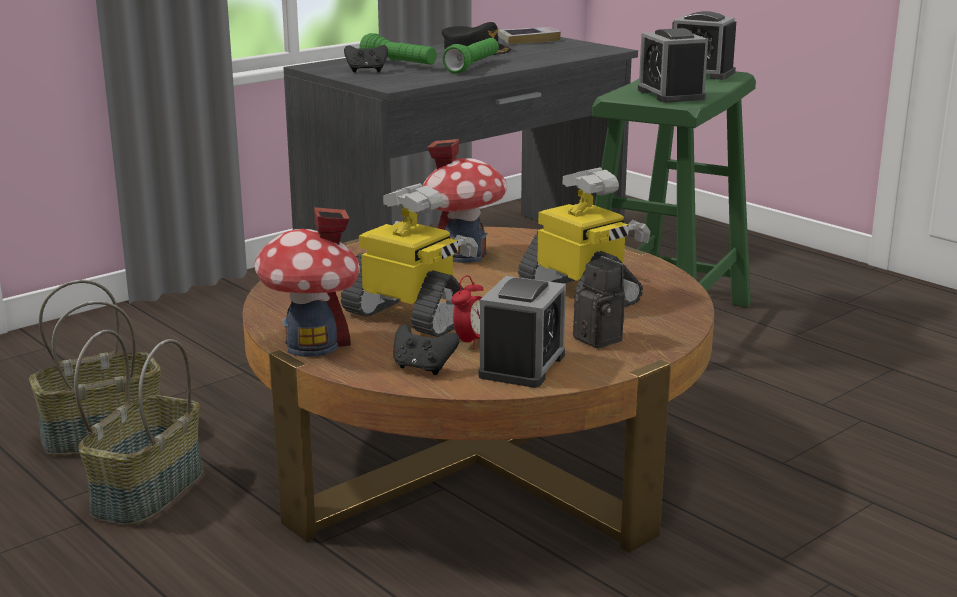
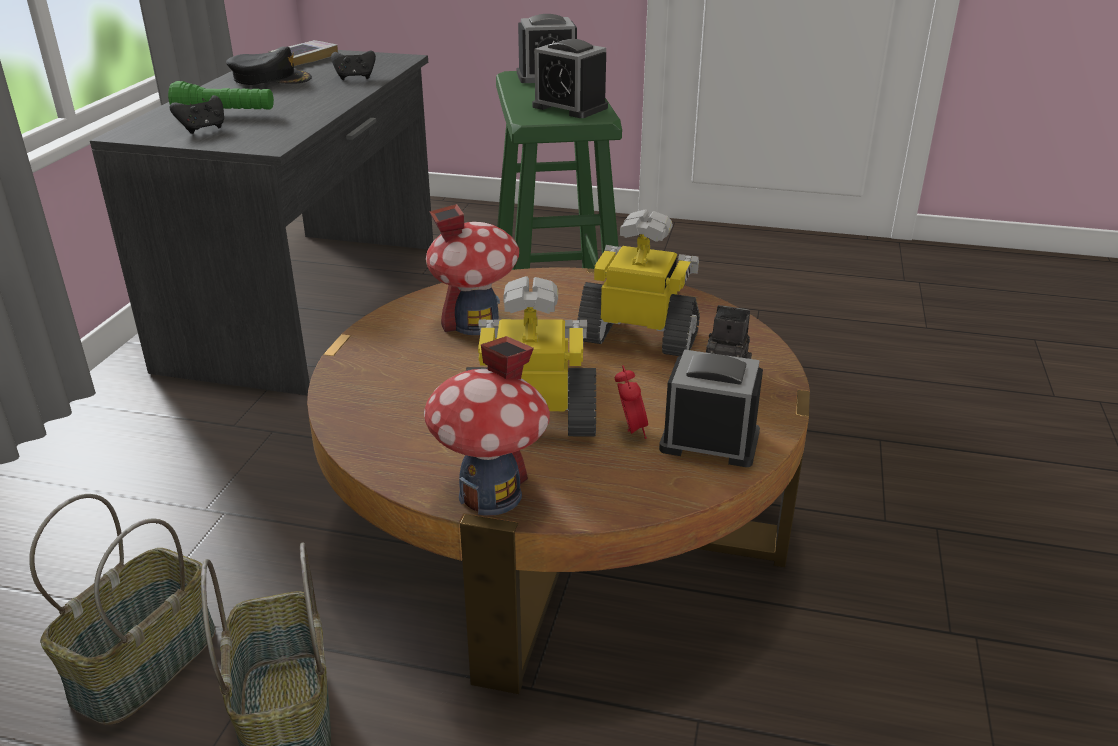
camera: 35 degrees left, 10 degrees up
black game controller [394,324,460,375] -> black game controller moved to [331,50,376,80]
green flashlight [442,38,499,74] -> none
alarm clock [479,276,566,388] -> alarm clock turned 60 degrees counterclockwise [659,349,763,467]

